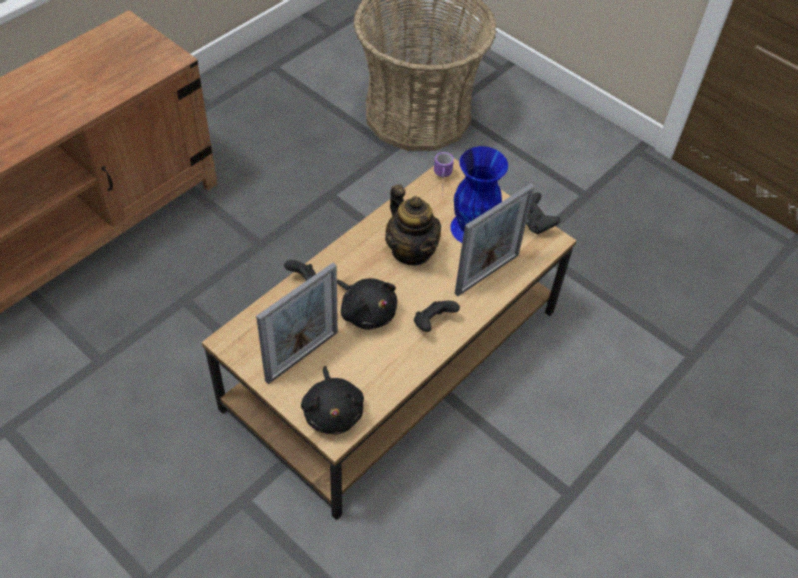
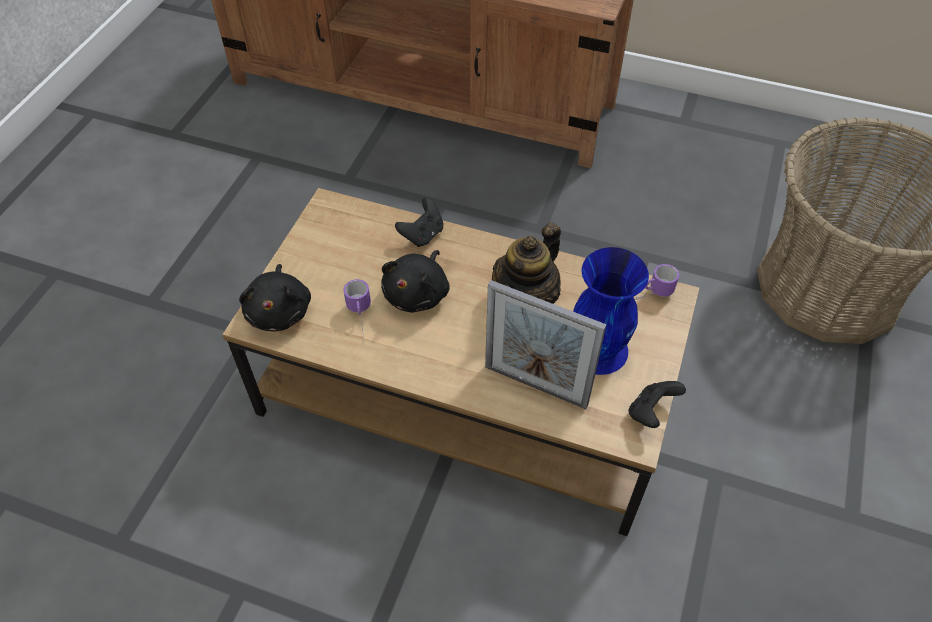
camera: 70 degrees right, 0 degrees up
picture frame [256,263,338,384] -> none
black plush toy [301,366,364,434] -> black plush toy turned 60 degrees counterclockwise [239,264,311,332]
black game controller [414,301,460,332] -> none
none -> mug [343,279,371,340]

